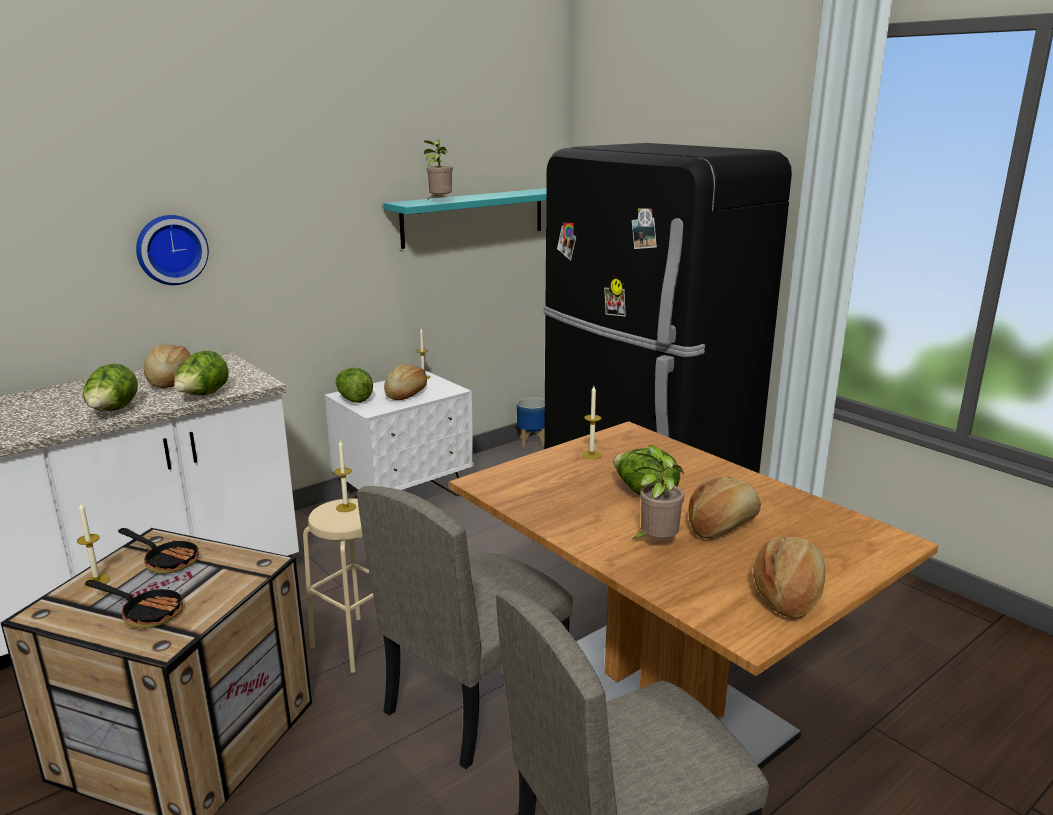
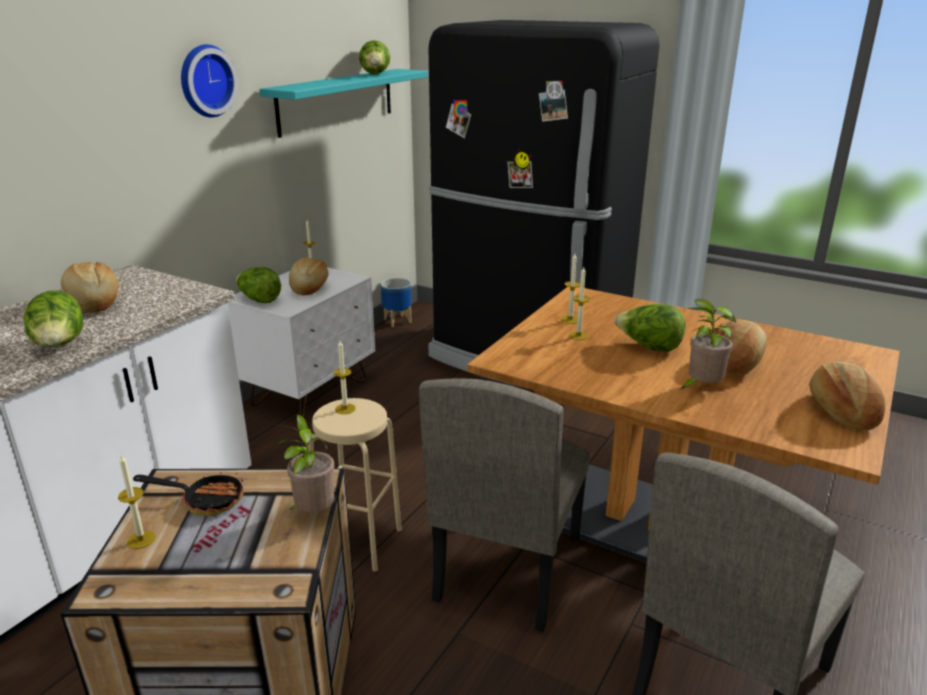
camera: 20 degrees left, 5 degrees up
frying pan [85,580,183,629] -> none
wall clock [136,215,209,285] -> wall clock moved to [181,44,238,117]
lettuce [174,351,229,395] -> lettuce moved to [359,40,390,74]
potted plant [424,139,453,199] -> potted plant moved to [276,415,335,512]
none -> candle [569,267,590,340]

